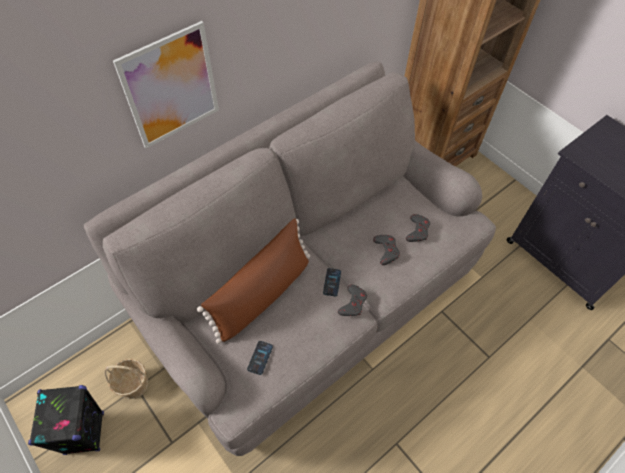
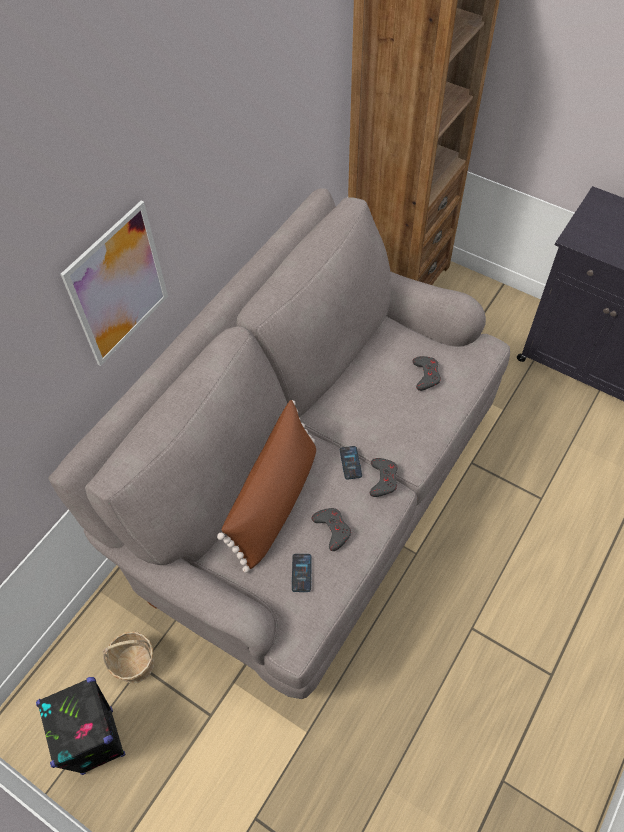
camera: 15 degrees left, 0 degrees up
grey game controller [373,235,400,265] -> grey game controller moved to [311,508,351,551]

